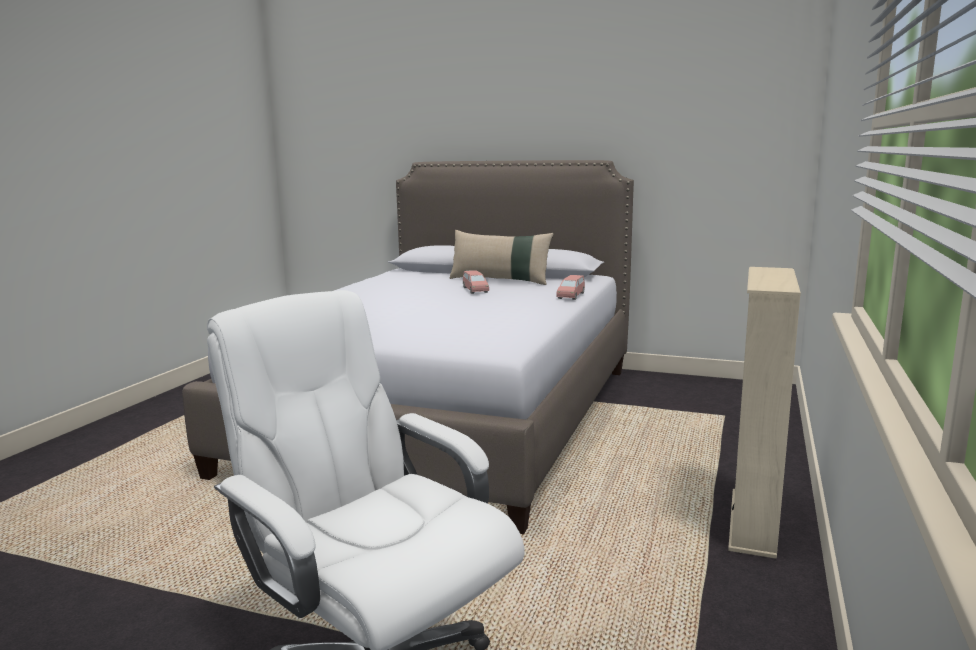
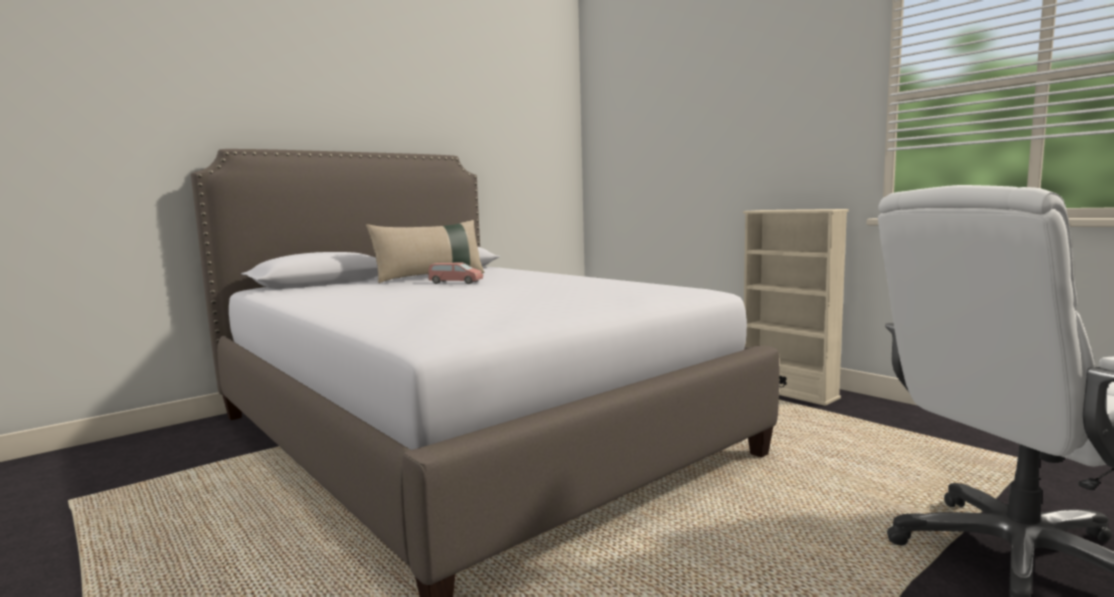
camera: 60 degrees left, 5 degrees down
pink toy car [556,275,585,300] -> none

